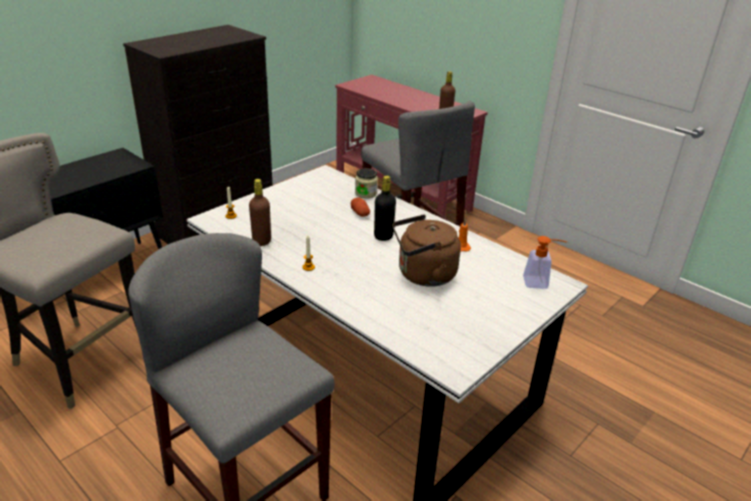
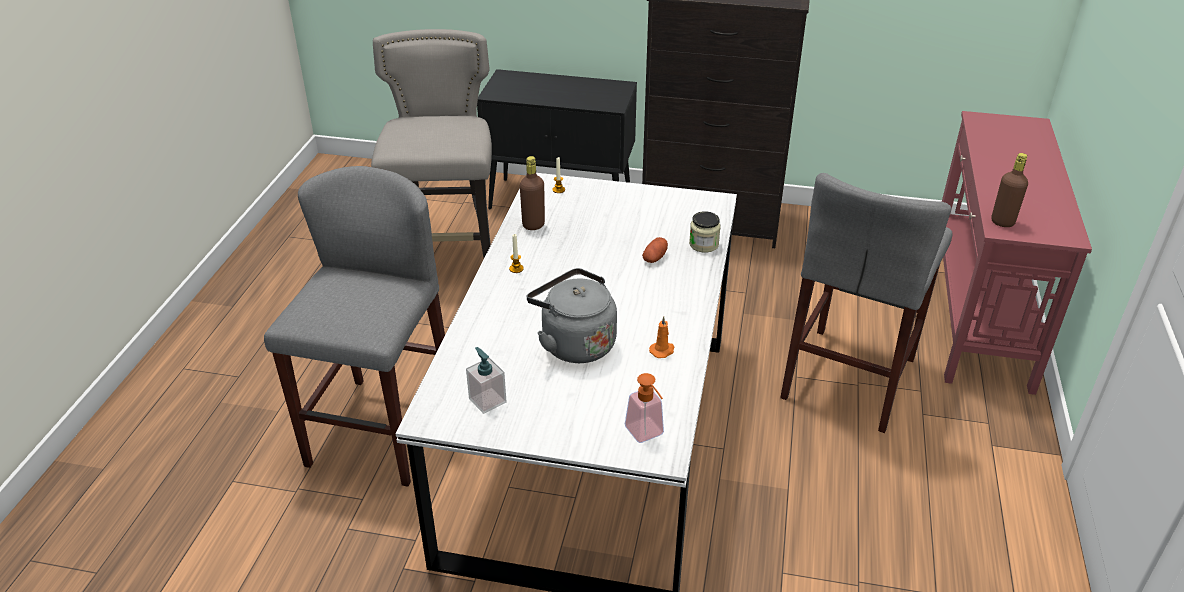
camera: 60 degrees right, 5 degrees up
black bottle [374,176,396,241] -> none
brown kettle [392,214,461,287] -> grey kettle [527,268,617,363]
none -> soap dispenser [466,347,507,414]

